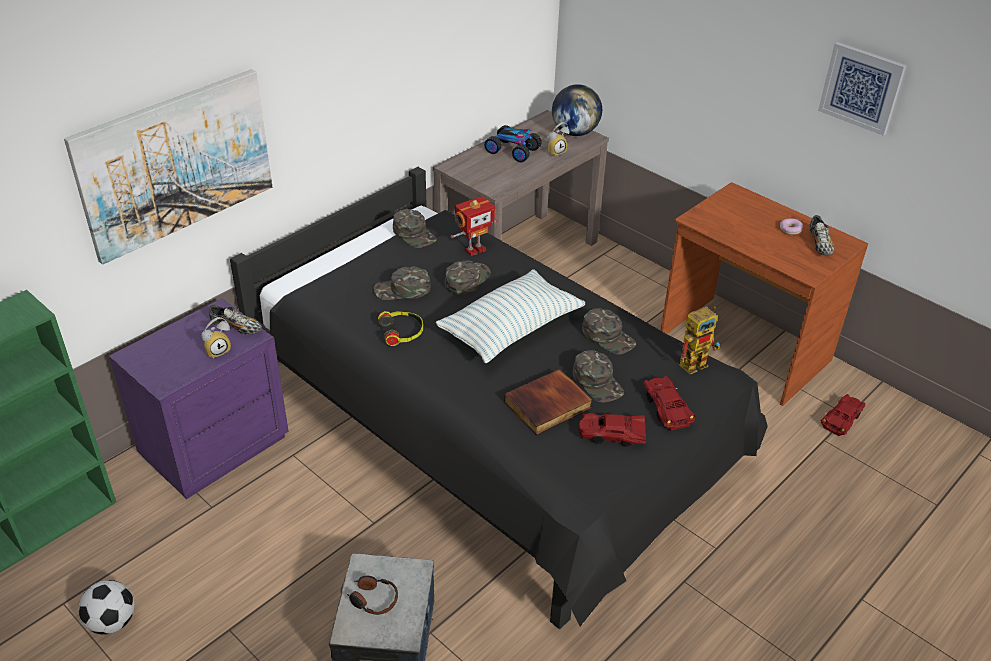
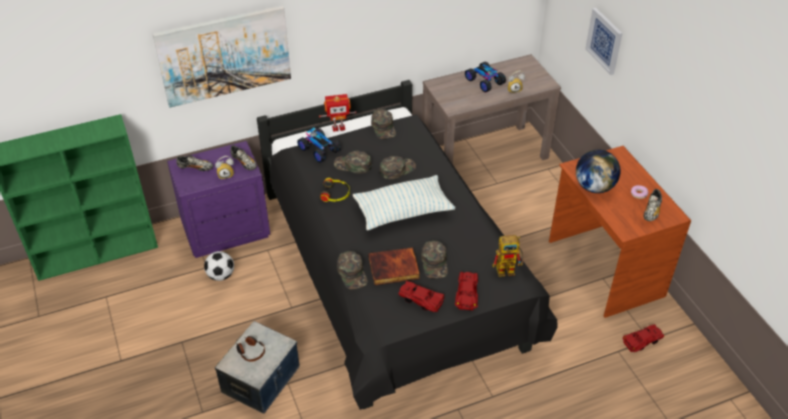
camera: 25 degrees right, 5 degrees up
football [78,580,135,635] -> football moved to [204,251,234,281]
toy robot [450,196,498,256] -> toy robot moved to [319,94,357,132]
globe [552,84,602,136] -> globe moved to [576,150,620,193]
green cap [582,308,636,355] -> green cap moved to [337,251,368,289]
picture [818,42,907,136] -> picture moved to [585,8,623,75]
none -> shoe [176,155,213,171]
none -> toy car [297,128,341,163]

